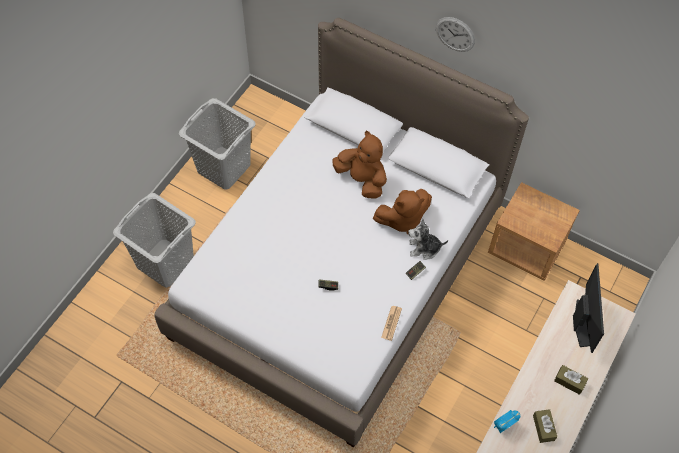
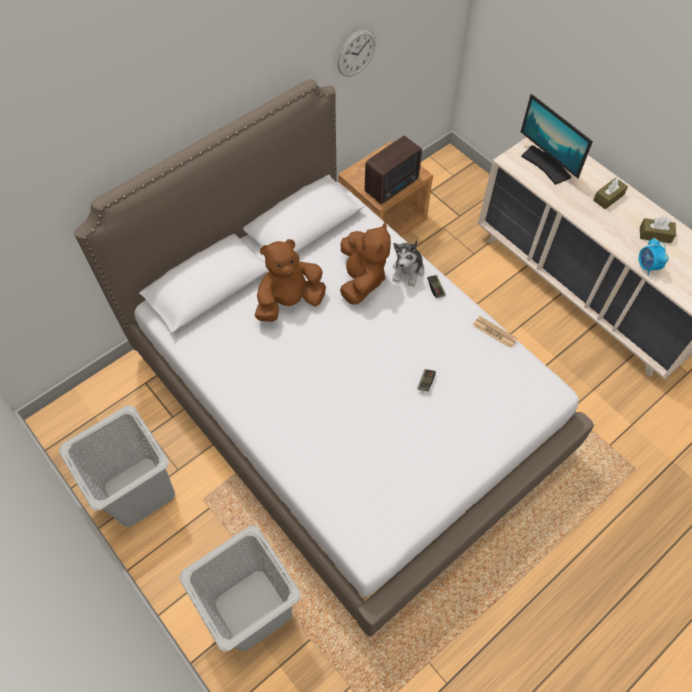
camera: 70 degrees left, 0 degrees up
wall clock [436,17,475,52] -> wall clock moved to [337,29,376,77]
monitor [573,263,604,353] -> monitor turned 150 degrees counterclockwise [521,94,593,185]
none -> radio [365,136,422,204]

